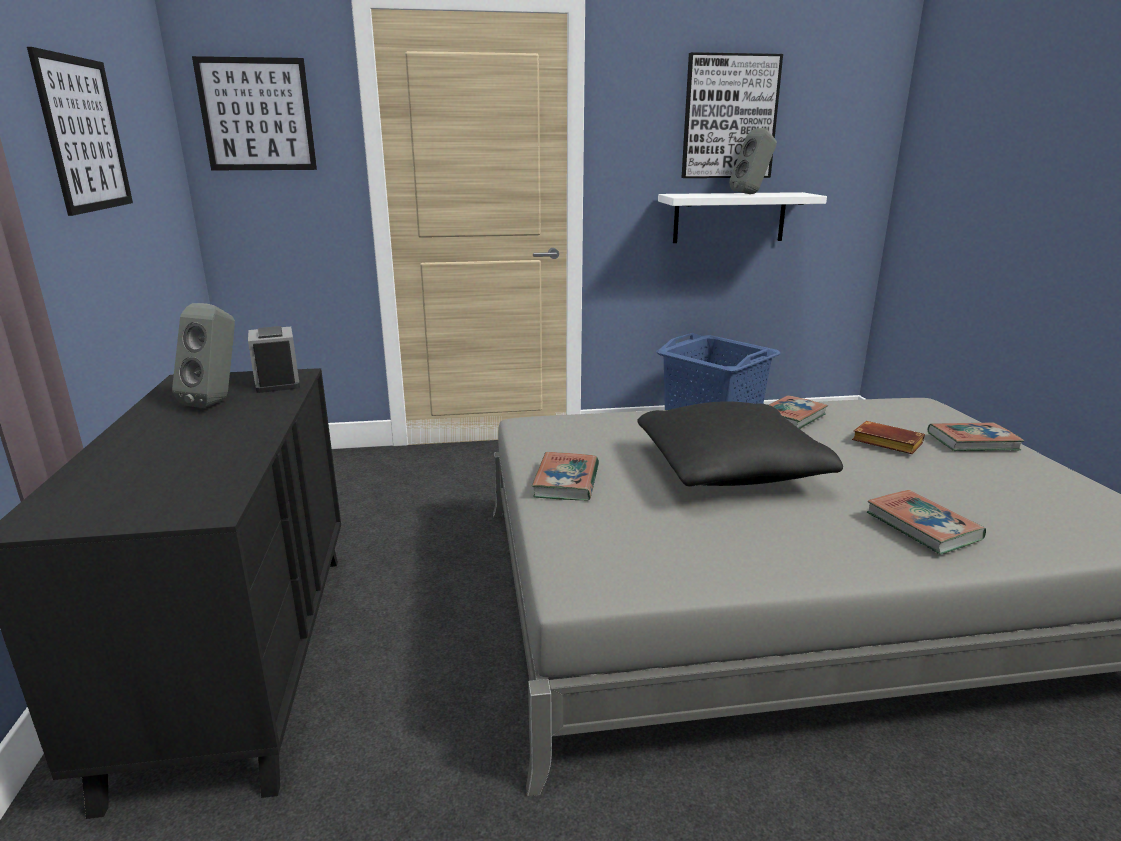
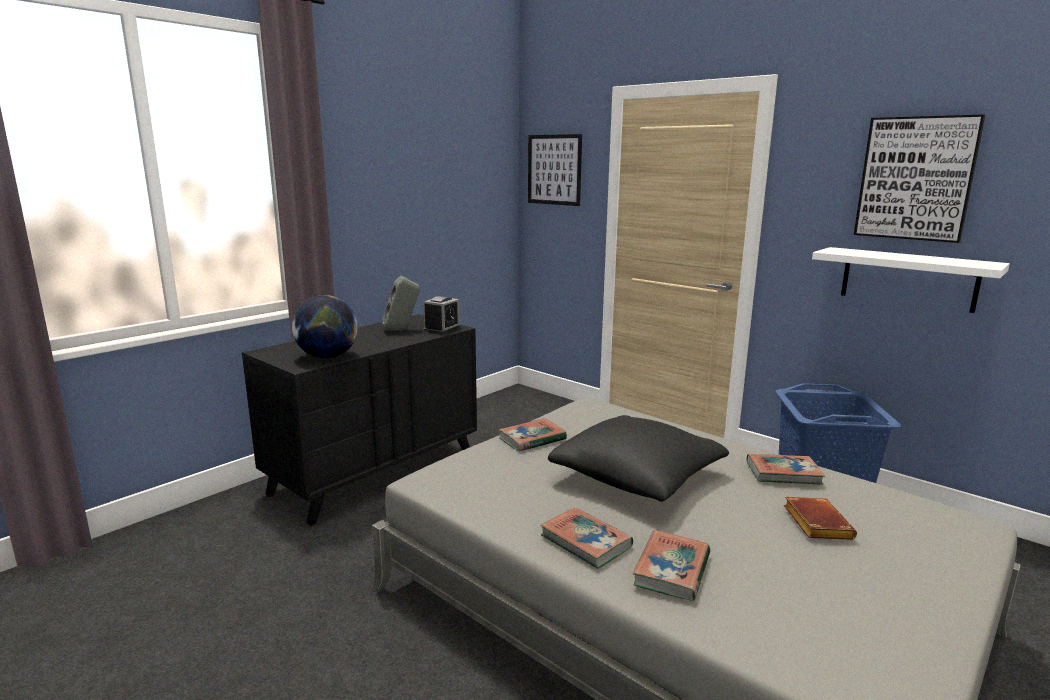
camera: 50 degrees right, 5 degrees down
picture [27,47,133,216] -> none
grey speaker [729,128,777,194] -> none
book [927,423,1024,451] -> book moved to [540,508,633,569]
none -> globe [292,295,358,358]

